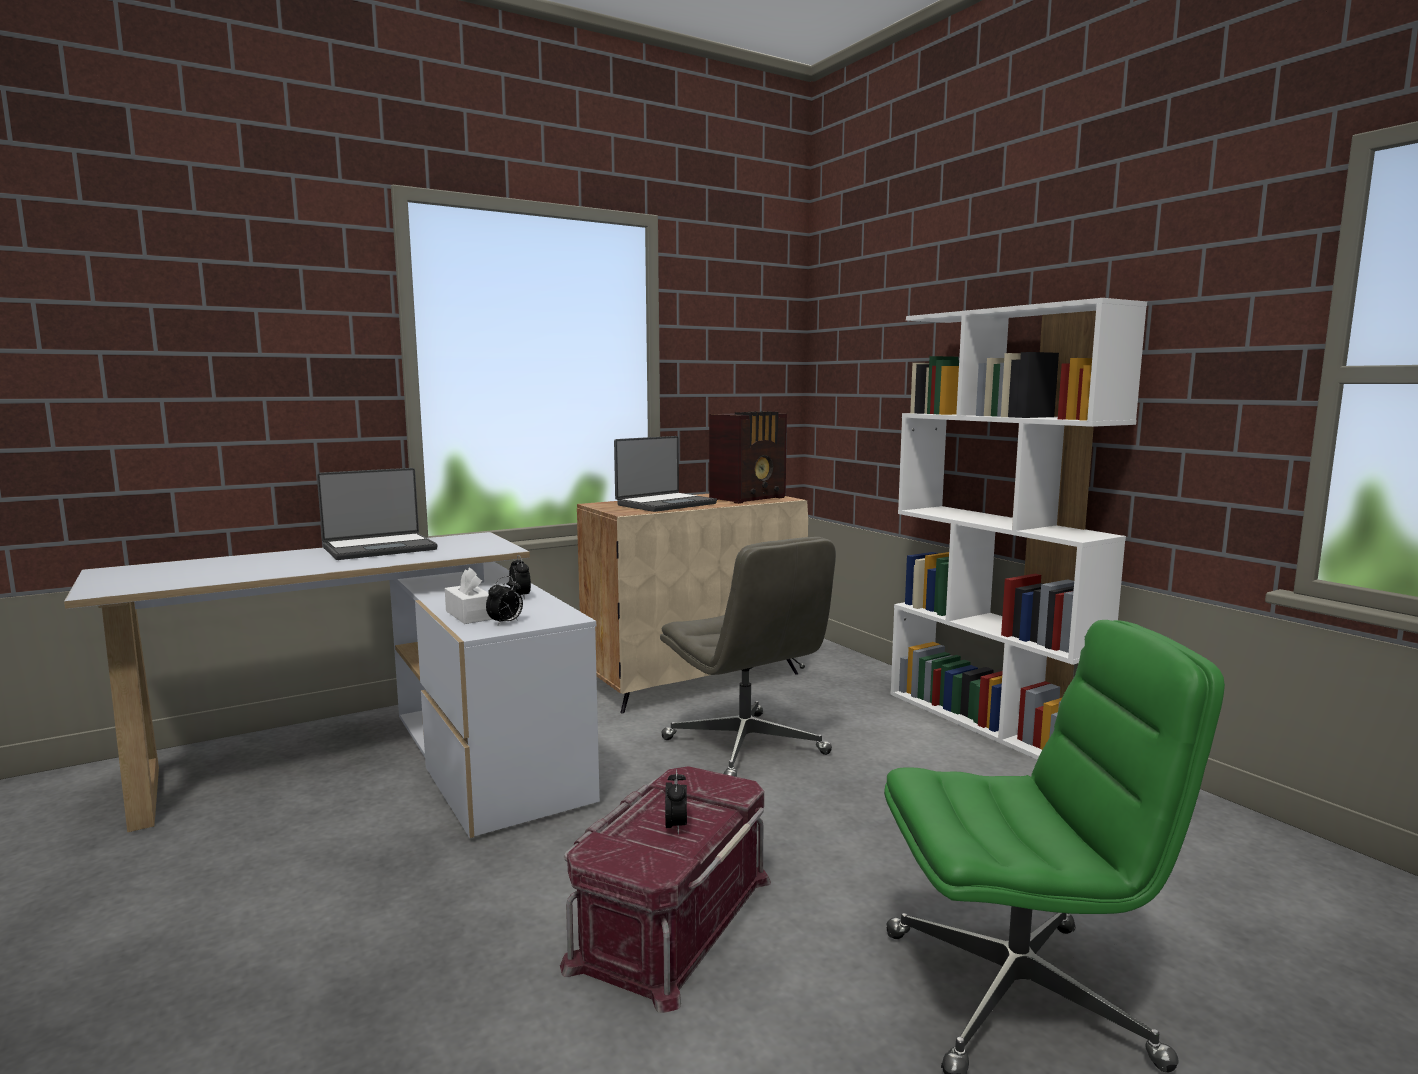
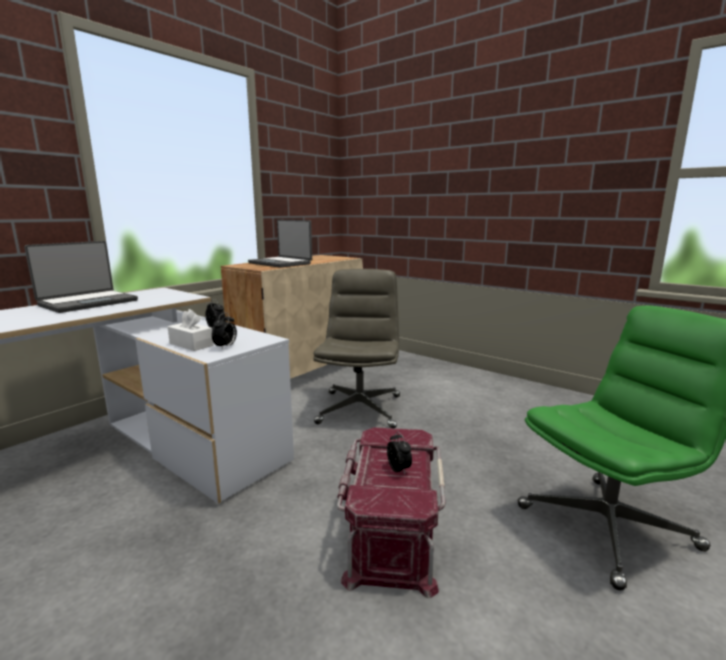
camera: 20 degrees left, 5 degrees up
laptop [614,436,717,512] -> laptop turned 105 degrees clockwise [248,220,312,268]
grey office chair [660,537,836,777] -> grey office chair turned 120 degrees counterclockwise [313,269,400,428]
radio [709,411,787,504] -> none
white bookcase [890,298,1147,760] -> none

